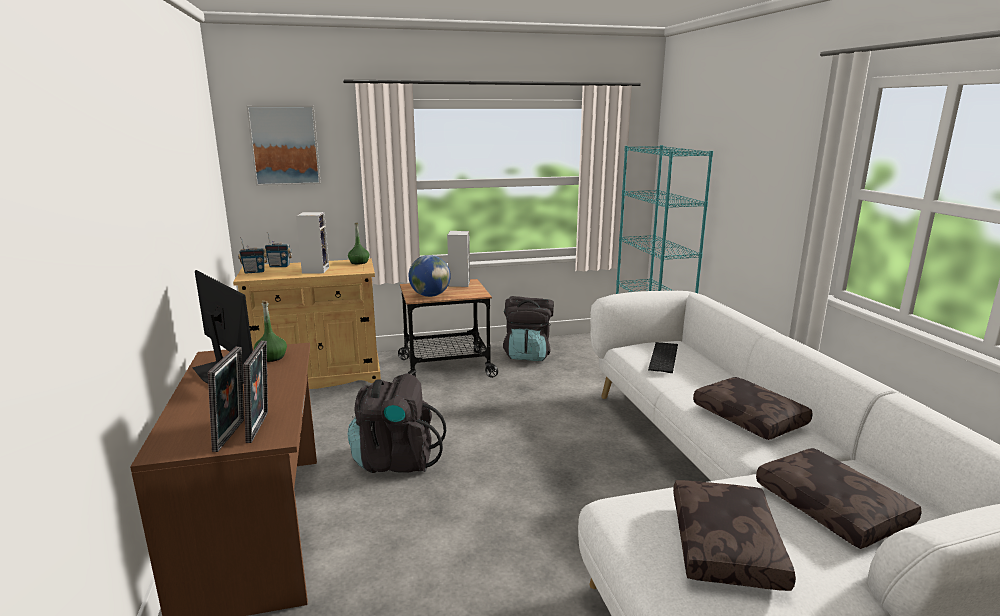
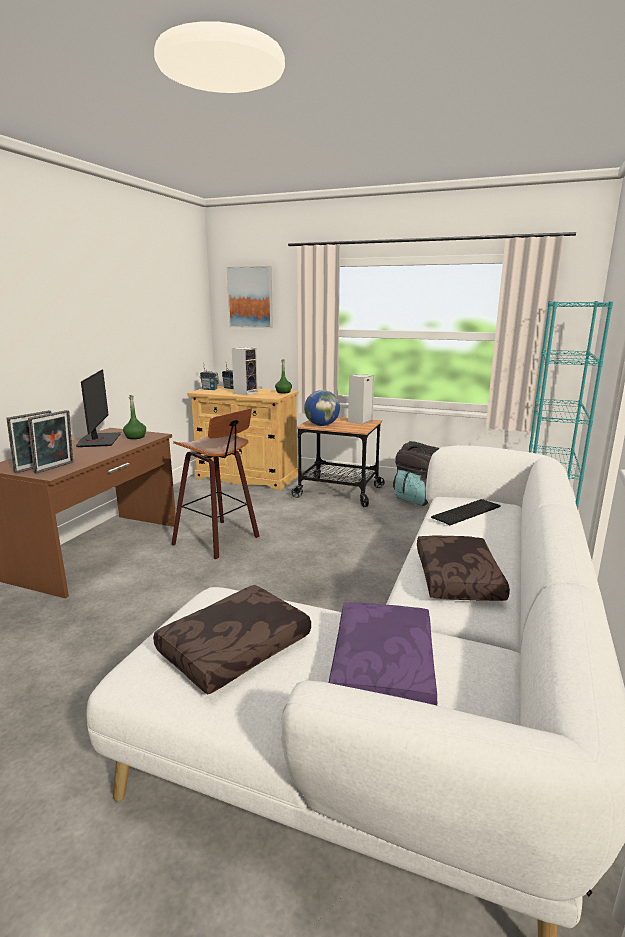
camera: 35 degrees right, 0 degrees up
black backpack [348,373,446,473] -> stool [171,408,260,559]
brown pillow [756,448,922,549] -> purple pillow [329,602,438,705]

